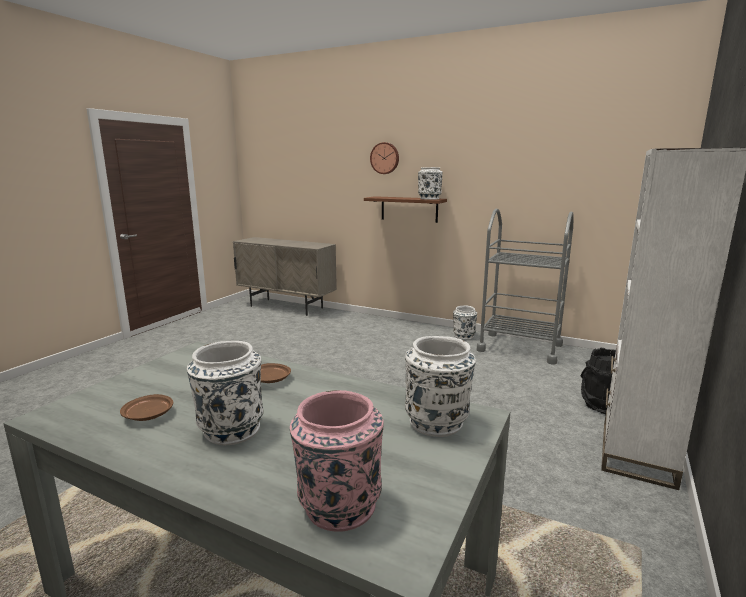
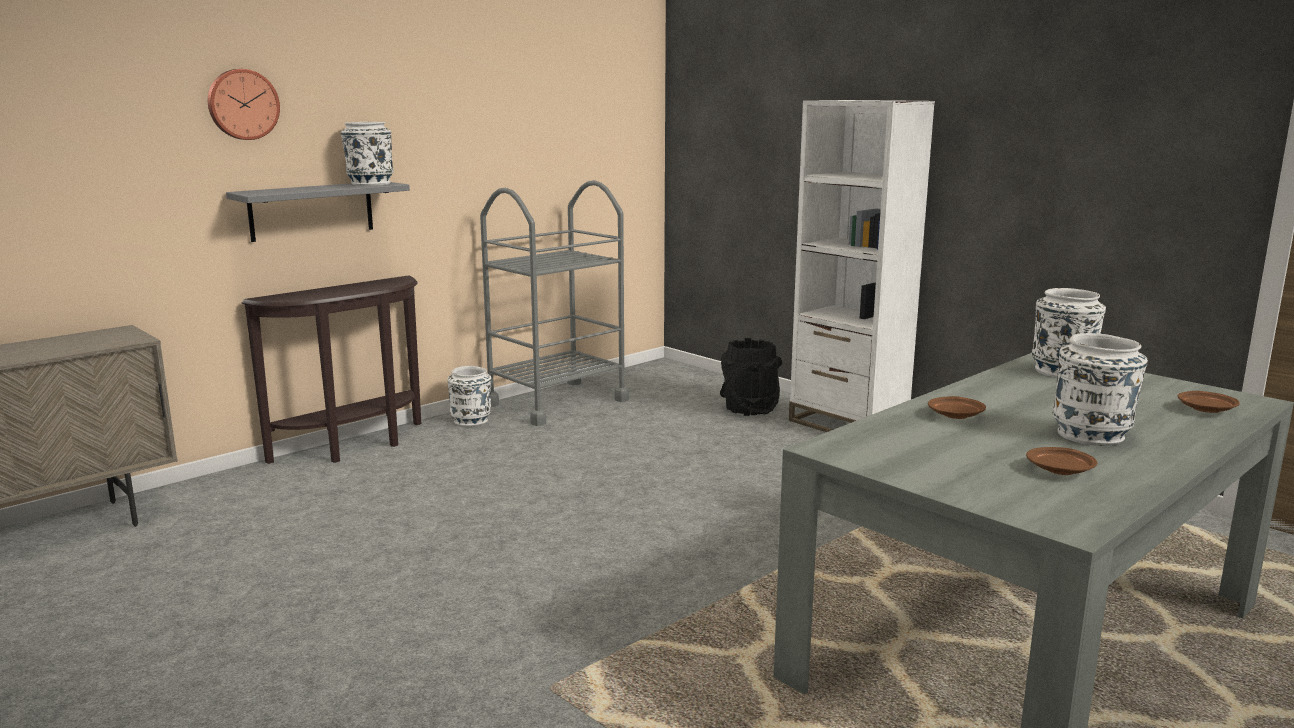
camera: 70 degrees left, 0 degrees up
pink vase [290,390,384,532] -> brown plate [1177,391,1240,413]
brown shelf [364,196,447,223] -> grey shelf [226,182,410,242]
none -> brown console table [242,275,421,464]

